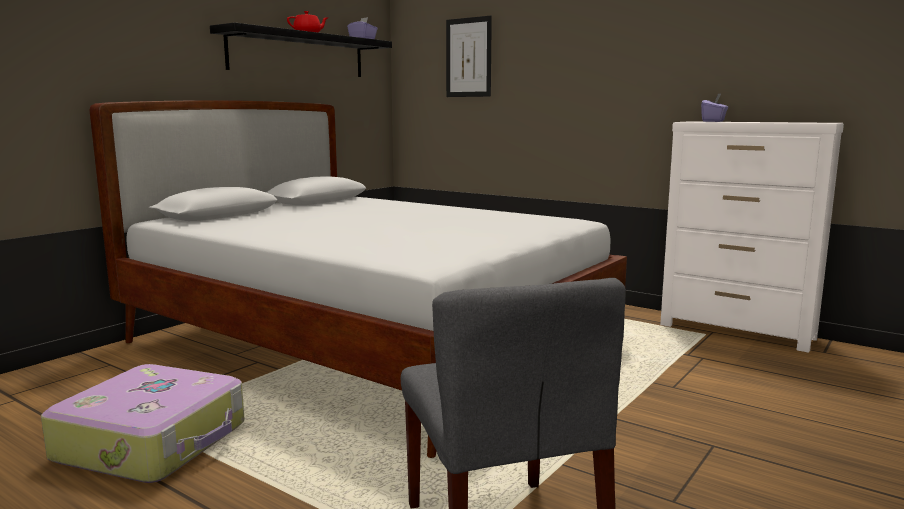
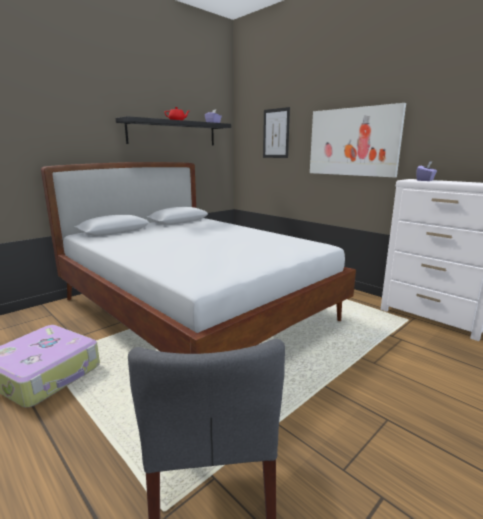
camera: 10 degrees right, 5 degrees up
none -> picture [310,103,406,177]

